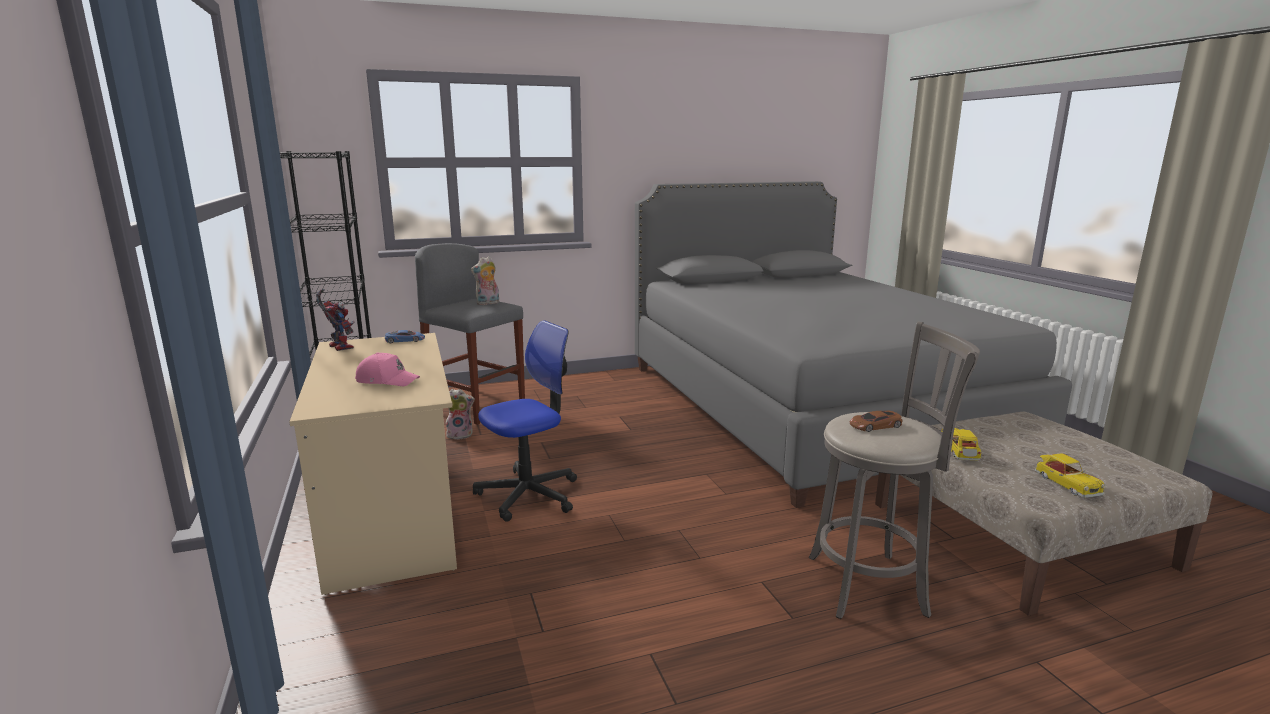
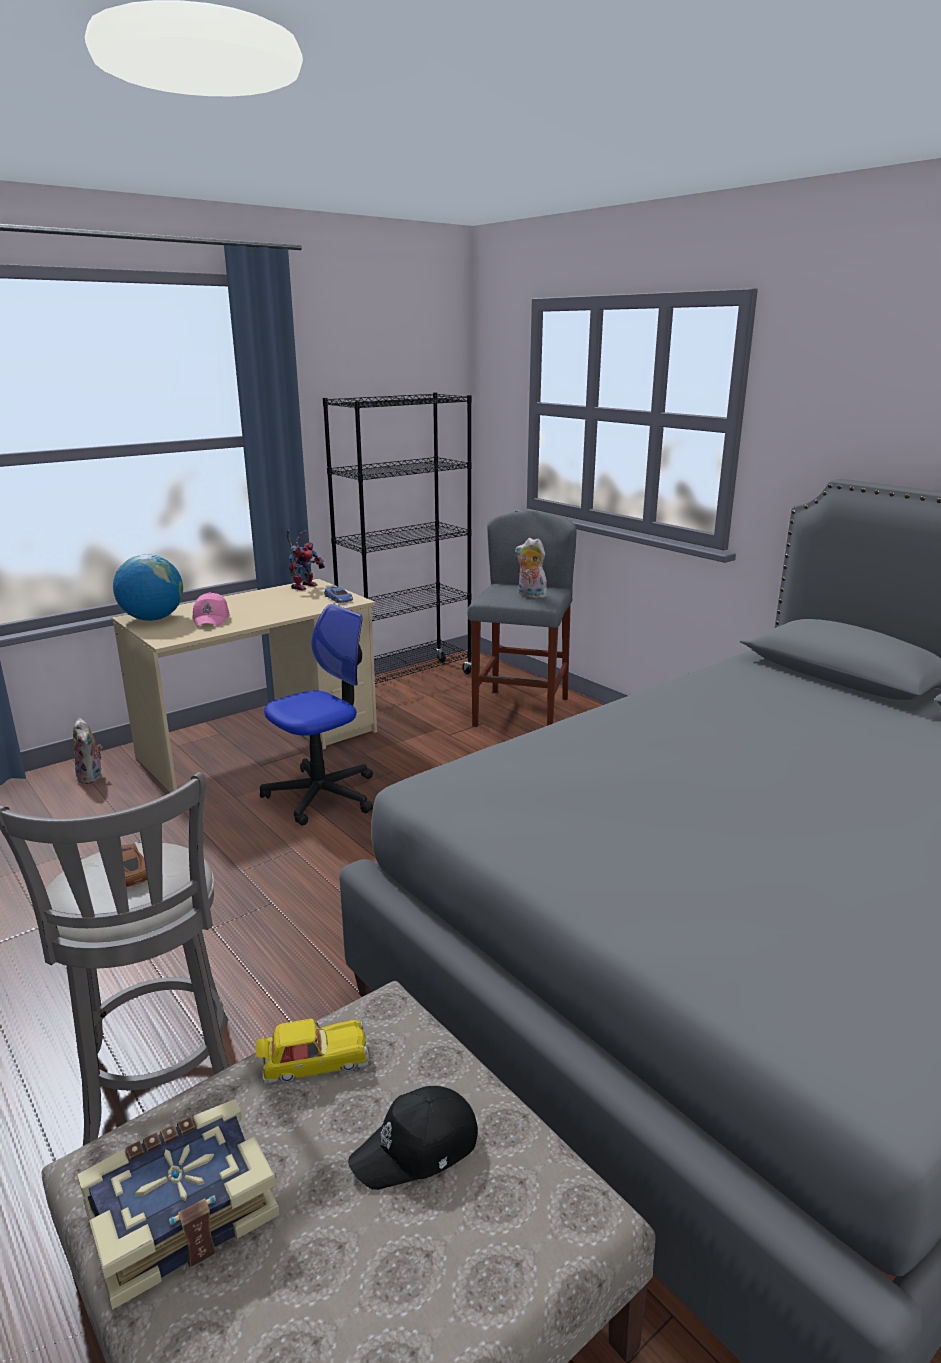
camera: 70 degrees right, 5 degrees up
plush toy [446,389,475,439] -> plush toy moved to [73,718,103,784]
office chair [473,320,577,522] -> office chair turned 75 degrees counterclockwise [260,604,373,826]
toy car [1035,453,1106,498] -> book [77,1099,280,1310]
none -> globe [113,554,183,621]
none -> black cap [348,1086,478,1190]

